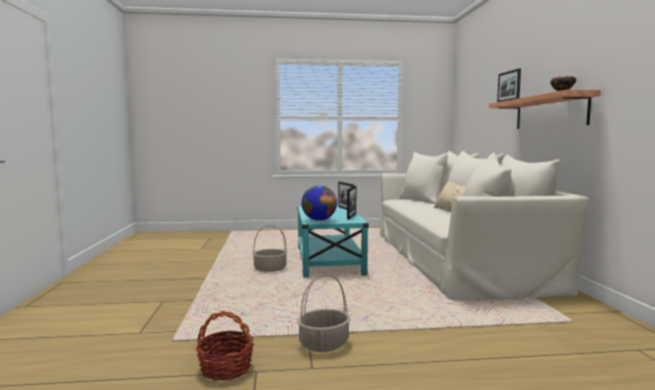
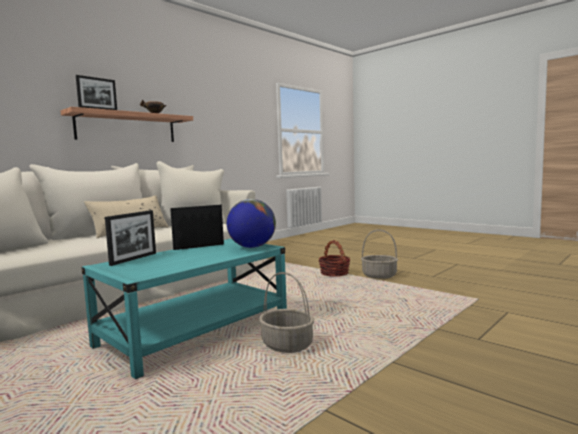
camera: 130 degrees left, 0 degrees up
basket [195,311,254,381] -> basket moved to [319,240,350,277]

